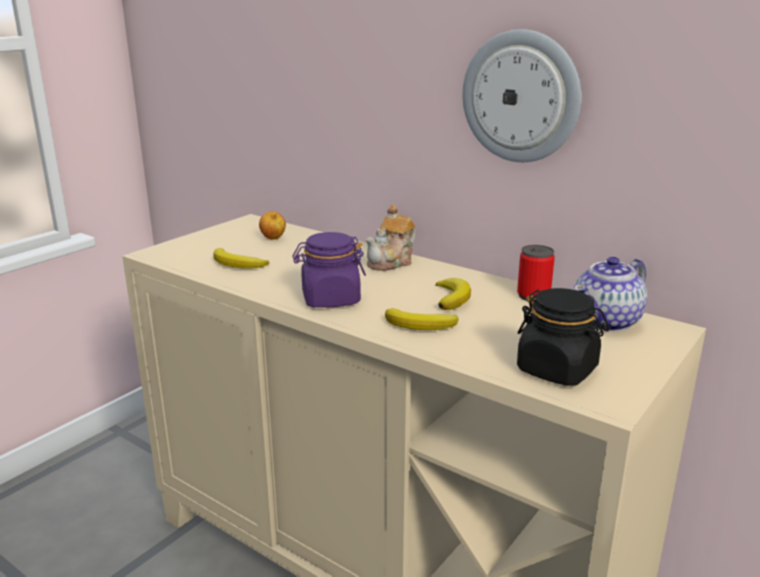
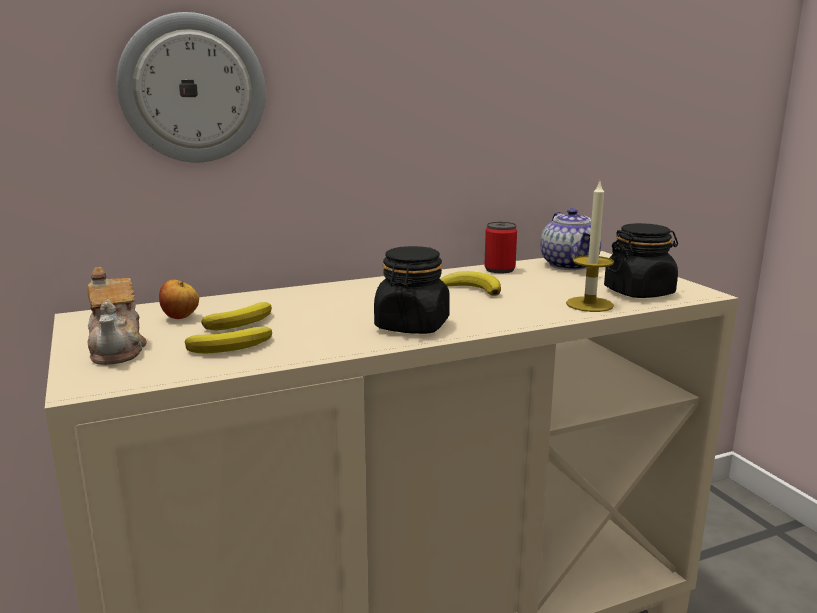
camera: 60 degrees left, 5 degrees down
purple jar [292,232,366,308] -> black jar [374,246,450,334]
teapot [365,205,415,271] -> teapot moved to [87,267,147,365]
banana [385,308,458,330] -> banana moved to [201,302,272,330]
wall clock [462,29,581,162] -> wall clock moved to [116,12,266,162]
none -> candle [566,182,614,312]

